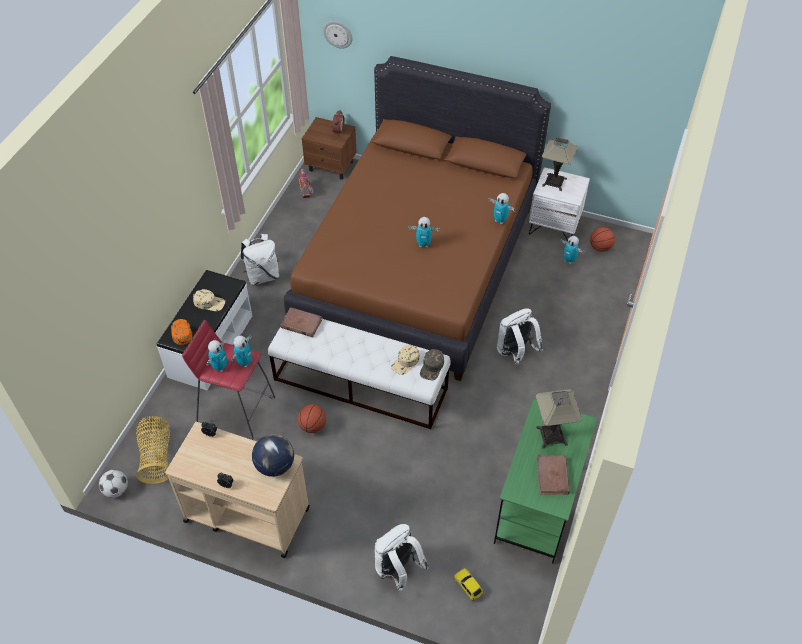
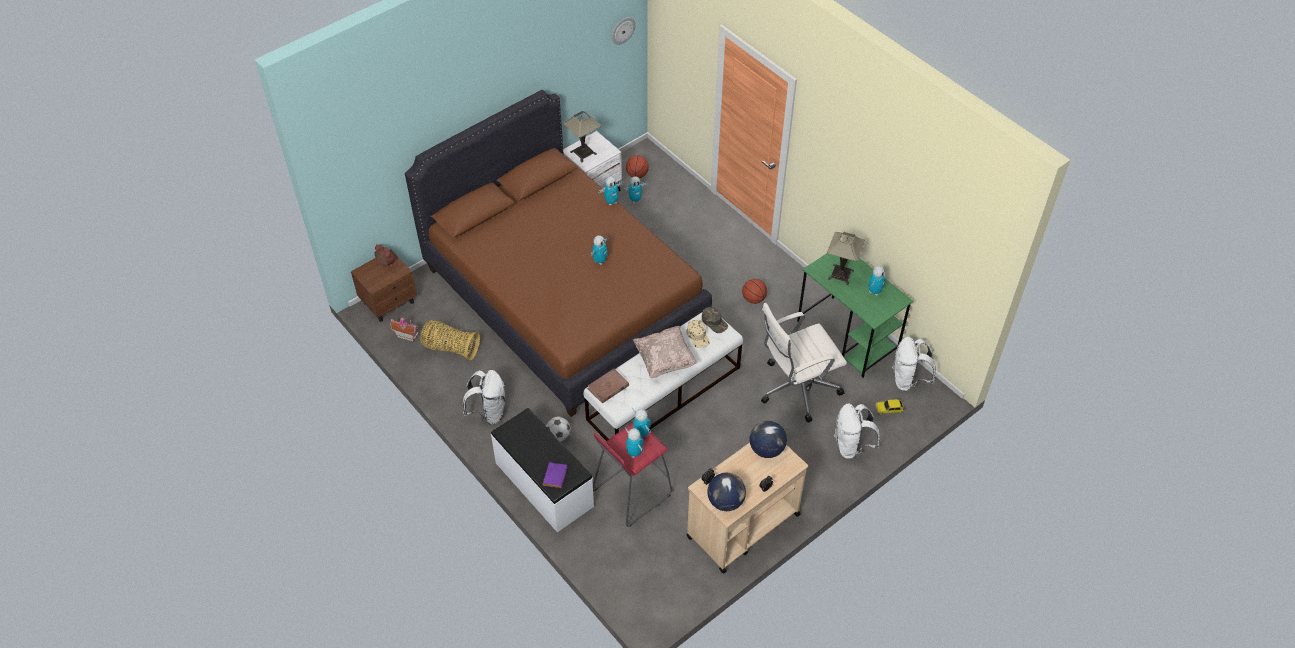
camera: 60 degrees left, 0 degrees up
football [99,470,128,498] -> football moved to [546,417,571,441]
basket [136,416,170,484] -> basket moved to [420,320,480,361]
orange cap [171,319,193,345] -> purple book [543,462,568,488]
beige cap [193,289,225,311] -> none
basketball [297,404,326,433] -> basketball moved to [742,279,767,304]
wall clock [323,21,352,49] -> wall clock moved to [611,17,636,45]
white backpack [497,308,543,364] -> white backpack moved to [892,337,936,391]
brown book [537,455,570,495] -> toy robot [869,266,886,295]
none -> beige pillow [633,326,697,378]
none -> globe [707,473,746,511]
none -> white office chair [761,303,847,423]

